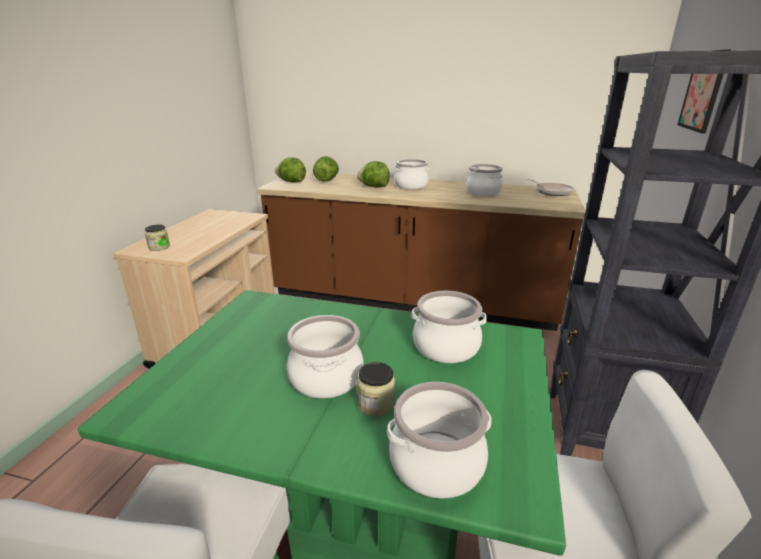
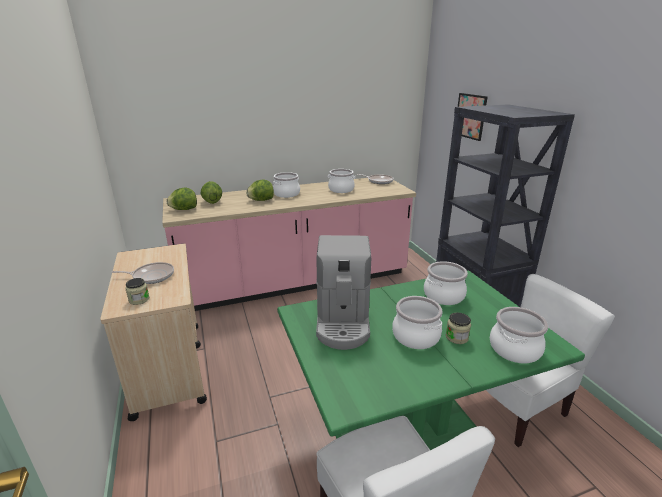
camera: 35 degrees left, 0 degrees up
brown counter [257,172,586,331] -> pink counter [162,178,416,311]
none -> frying pan [111,262,174,284]
none -> coffee machine [316,235,371,350]

